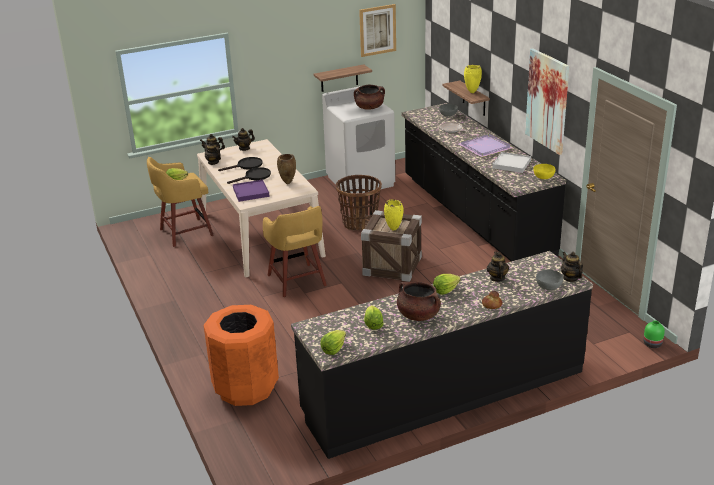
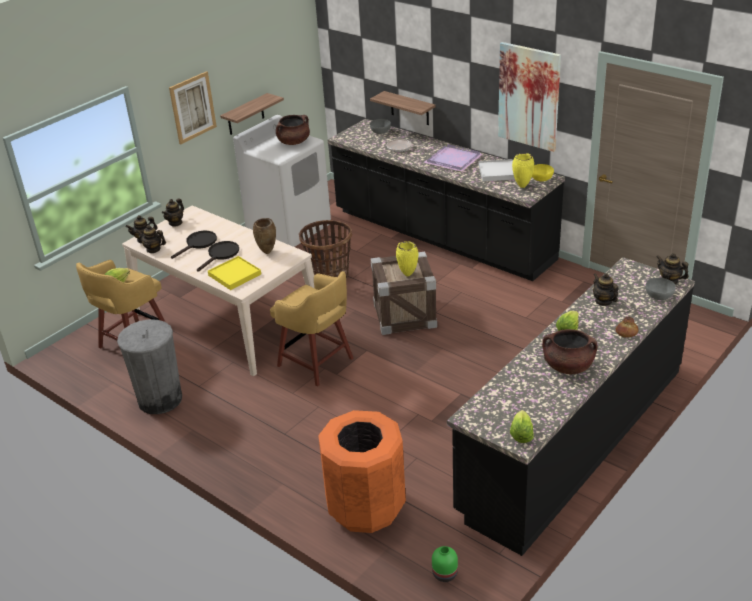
camera: 25 degrees left, 5 degrees up
purple tray [233,180,270,202] -> yellow tray [208,256,261,290]
picture [359,4,396,57] -> picture moved to [169,71,217,144]
lettuce [364,305,384,330] -> none
yellow vase [464,65,482,93] -> yellow vase moved to [512,153,534,188]
green vase [643,321,665,348] -> green vase moved to [432,546,458,582]
none -> grey trash can [117,319,182,414]

